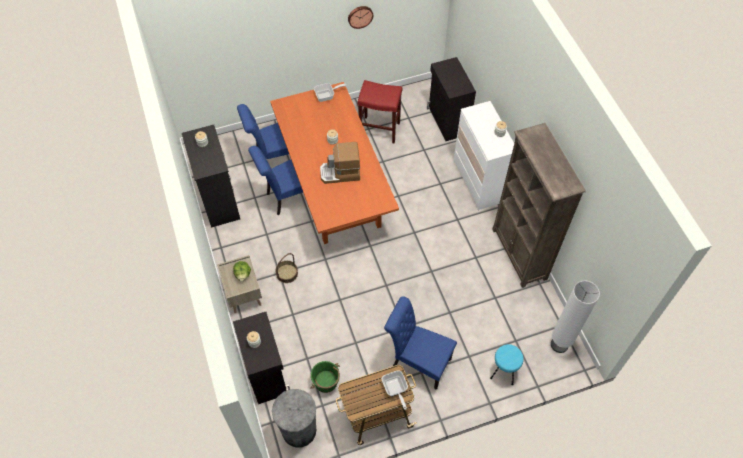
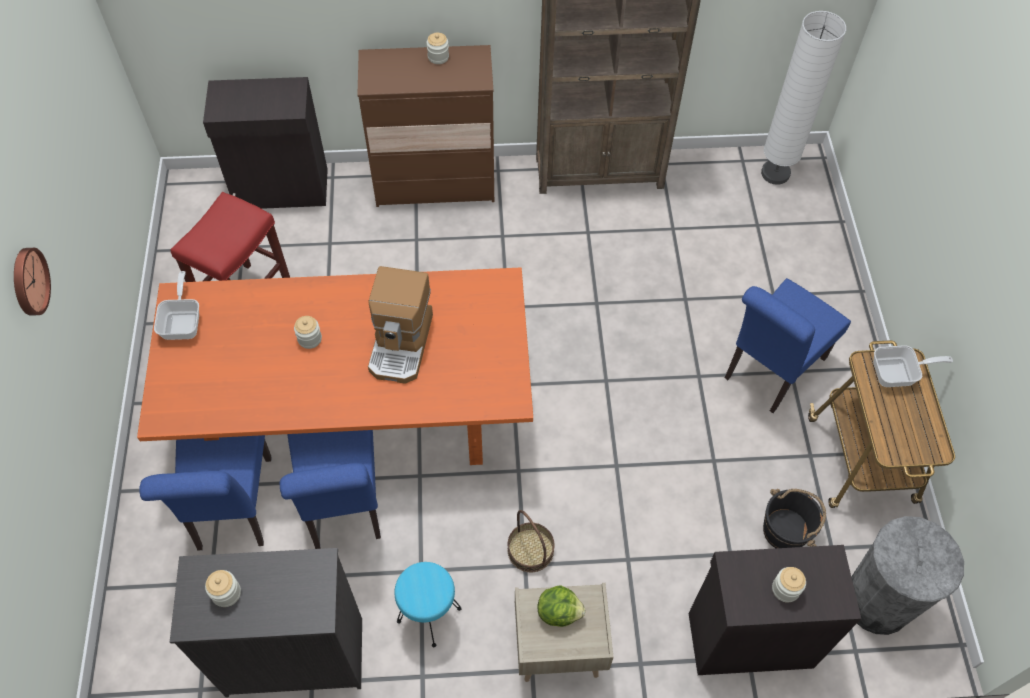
camera: 75 degrees left, 0 degrees up
green bucket [310,361,340,393] -> black bucket [763,489,826,548]
wall clock [348,6,374,29] -> wall clock moved to [14,248,51,316]
white dresser [453,101,514,210] -> brown dresser [357,45,494,207]
turquoise stool [490,344,524,385] -> turquoise stool moved to [394,562,462,647]

